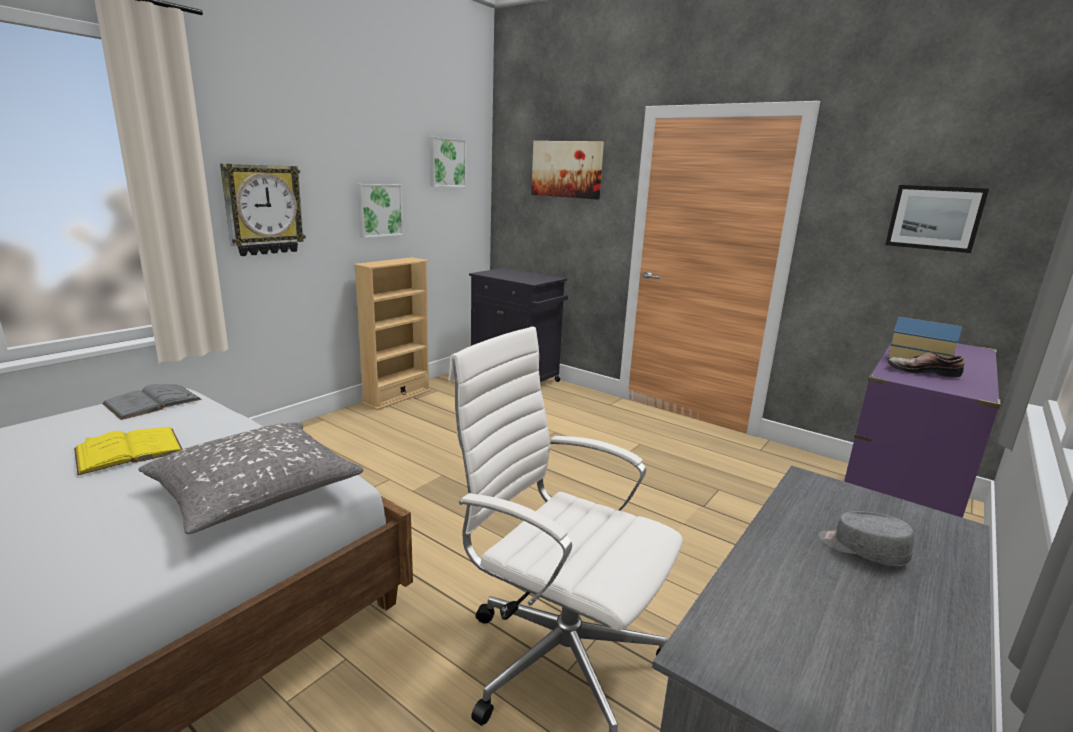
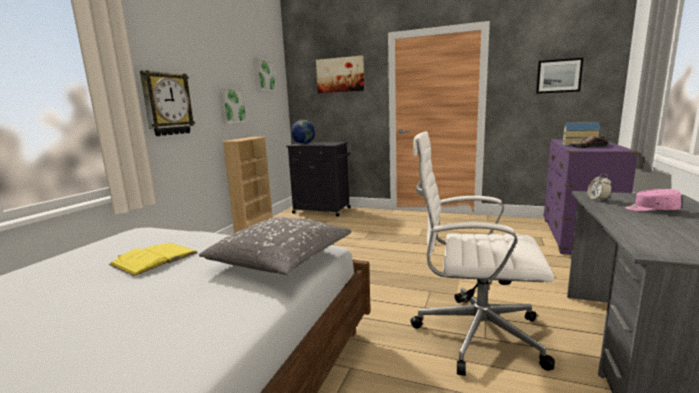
camera: 15 degrees left, 5 degrees down
grey book [102,384,202,420] -> none
grey cap [818,511,914,566] -> pink cap [625,189,681,211]
none -> globe [291,120,315,144]
none -> alarm clock [587,174,612,201]

